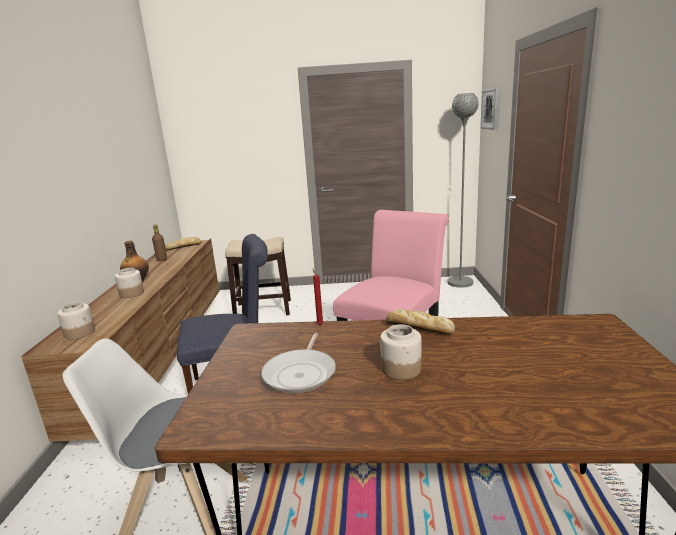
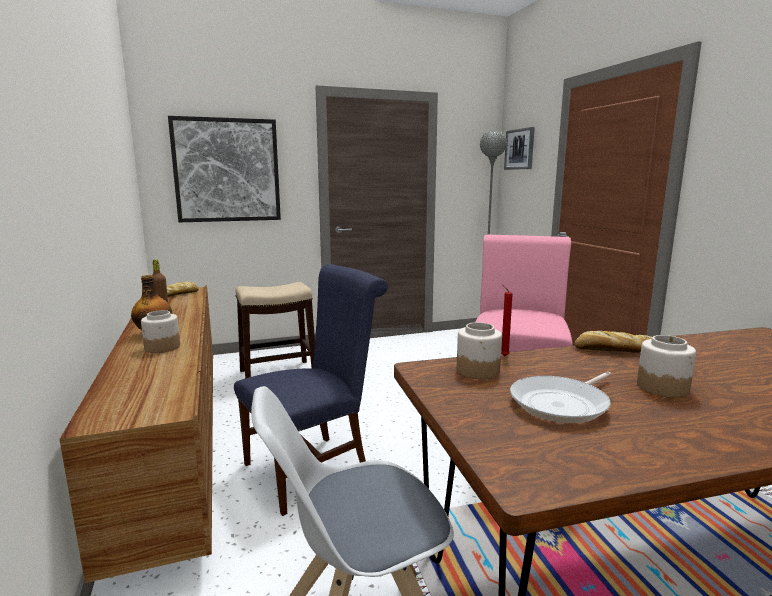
camera: 20 degrees left, 5 degrees down
jar [57,302,95,340] -> jar moved to [457,322,502,379]
frying pan [261,333,336,393] -> frying pan turned 60 degrees clockwise [510,372,611,423]
none -> picture [168,116,281,222]

